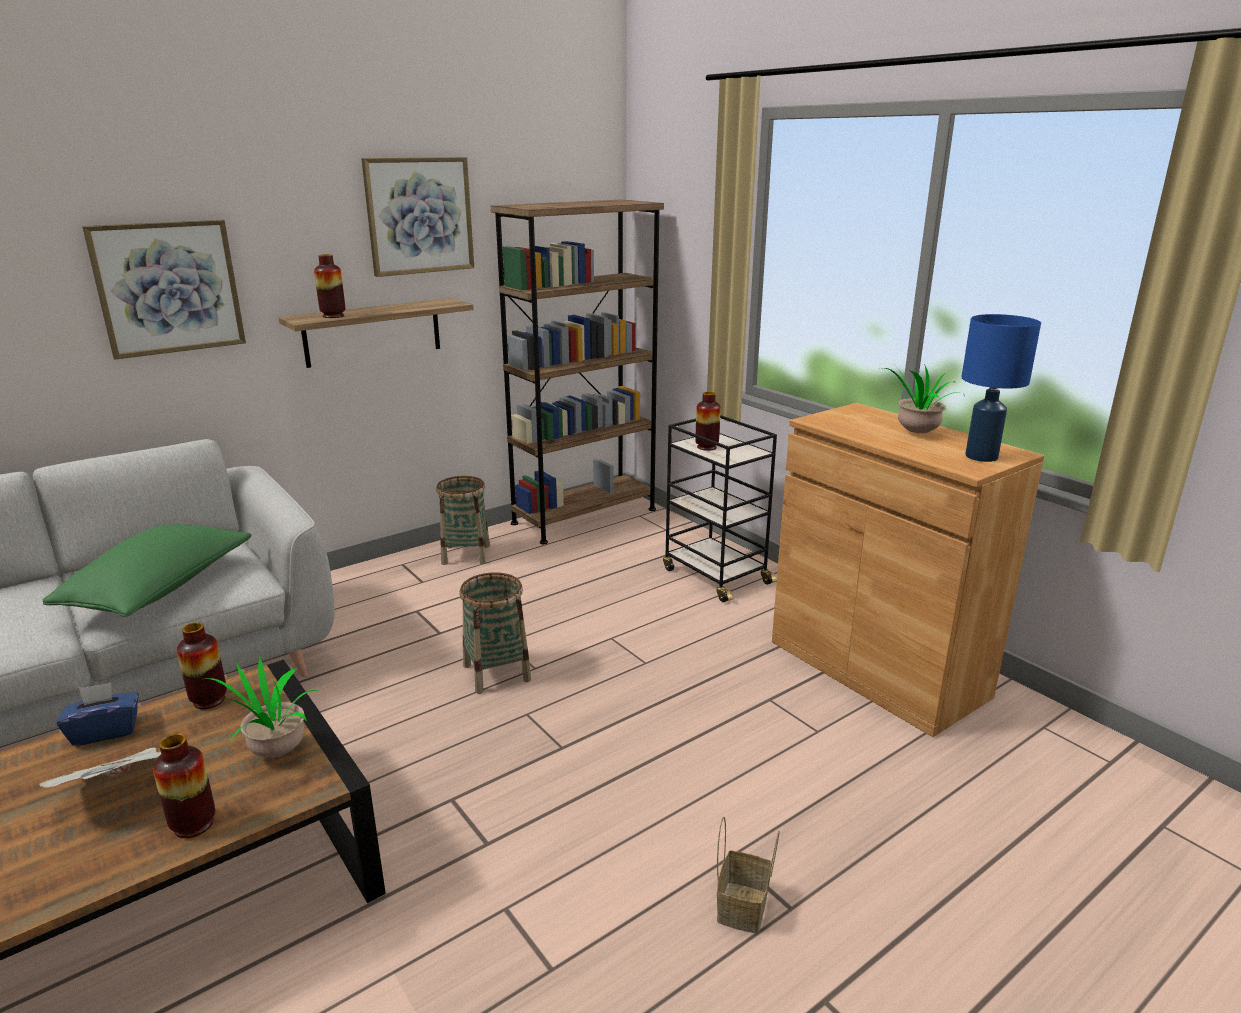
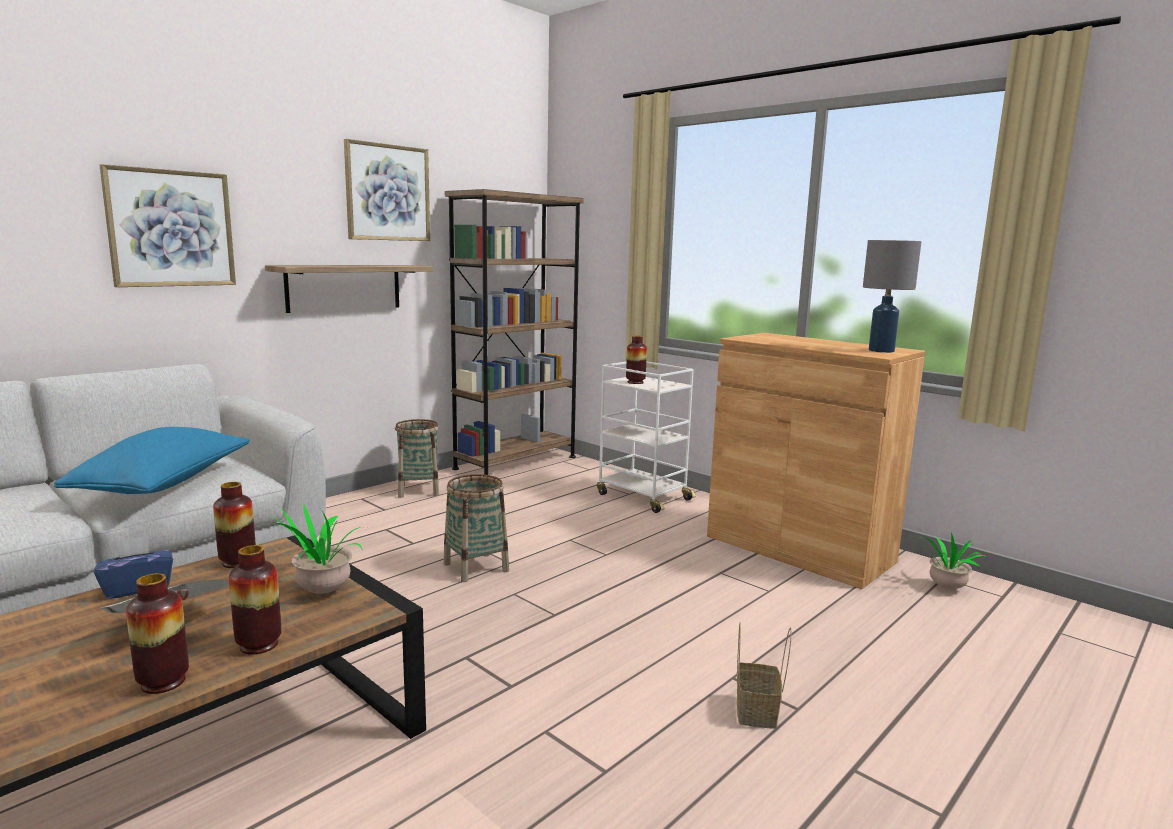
camera: 10 degrees left, 10 degrees down
green pillow [43,524,252,617] -> blue pillow [54,427,250,494]
vase [314,254,346,318] -> vase moved to [126,573,189,694]
black cart [663,415,777,602] -> white cart [597,361,696,513]
potted plant [879,364,965,433] -> potted plant moved to [913,533,988,589]
blue table lamp [962,314,1041,462] -> grey table lamp [863,240,922,353]

